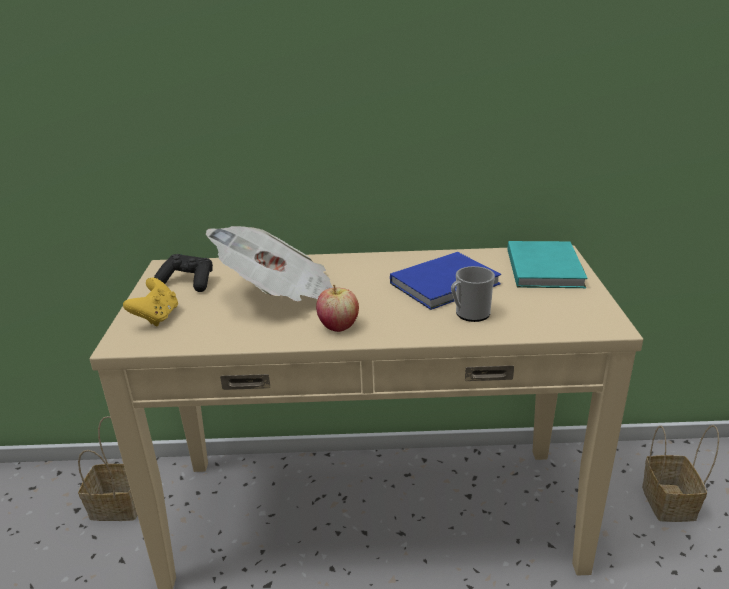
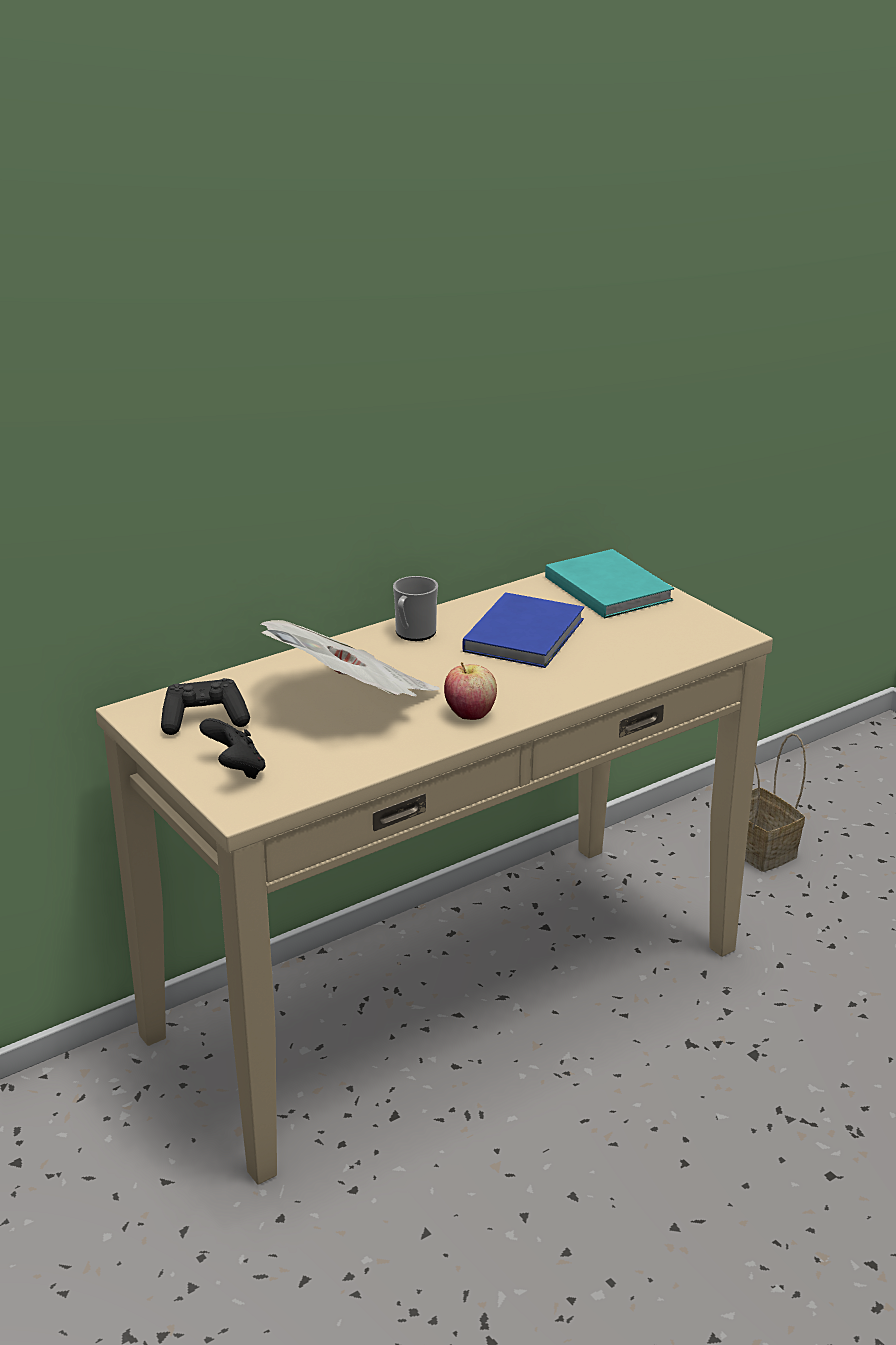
camera: 35 degrees left, 0 degrees up
basket [78,416,138,521] -> none
yellow game controller [123,278,178,327] -> black game controller [199,718,265,779]
mug [451,266,495,322] -> mug moved to [393,576,438,641]

